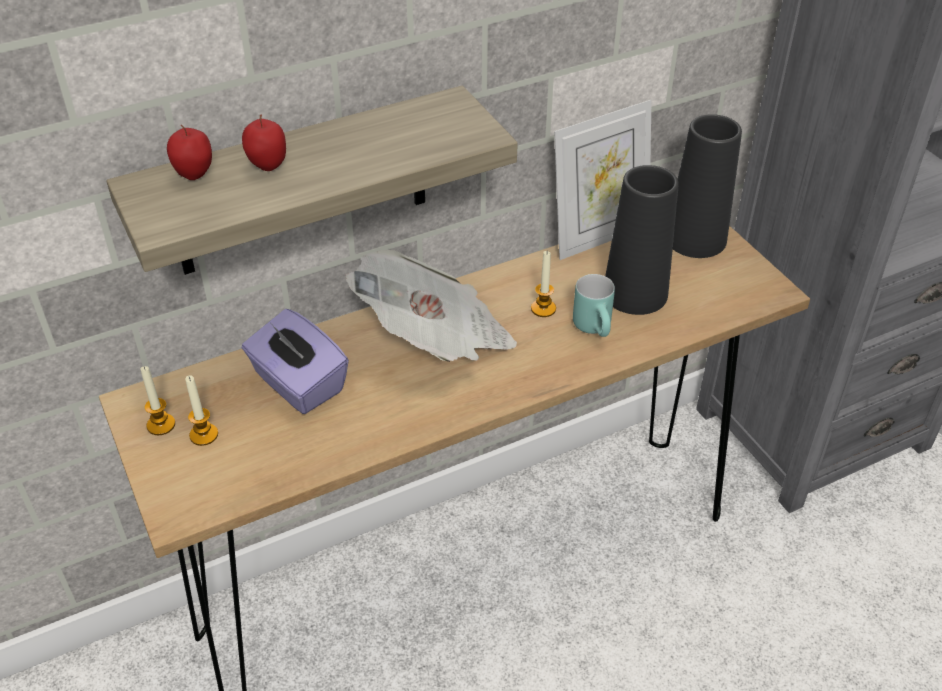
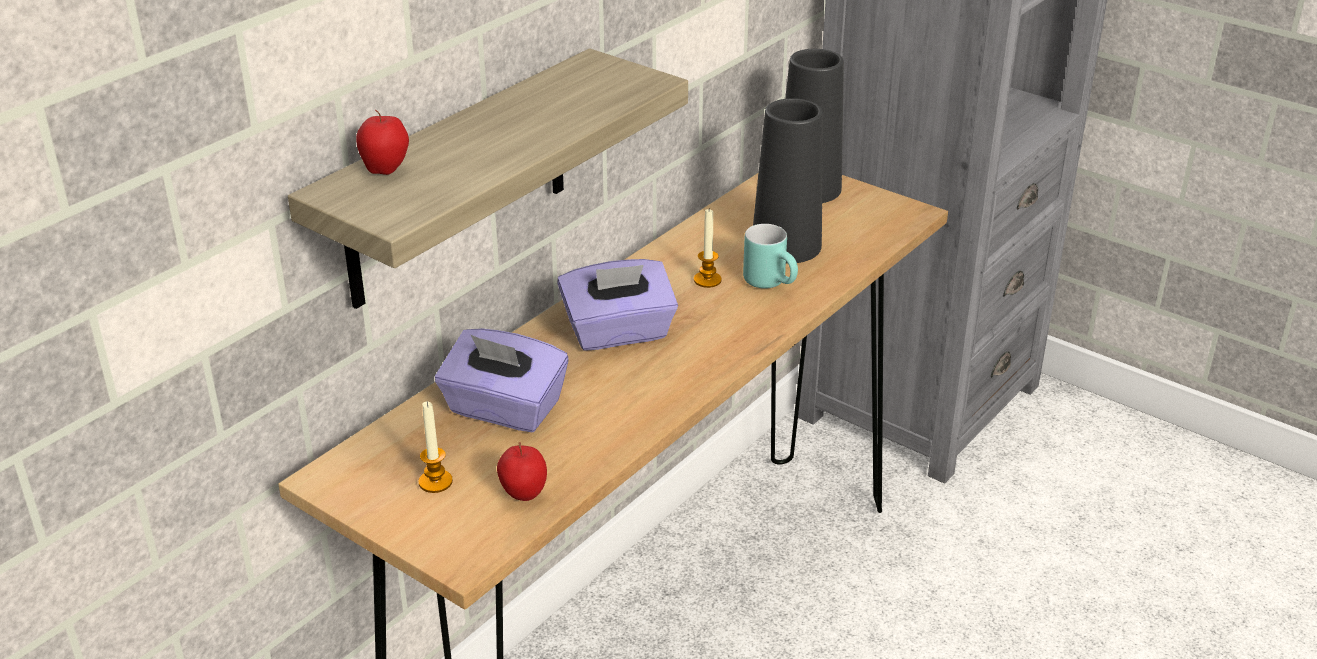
camera: 25 degrees left, 10 degrees down
candle [140,366,175,435] -> none
apple [242,115,286,171] -> apple moved to [497,442,547,501]
newspaper [345,250,517,362] -> purple tissue box [557,259,678,351]
picture frame [554,100,652,260] -> none

